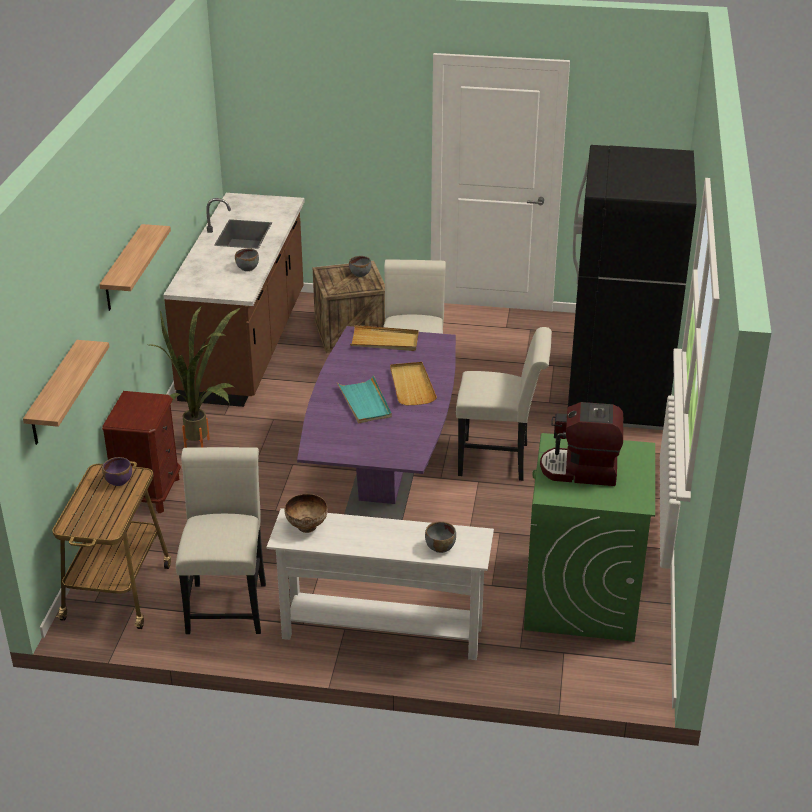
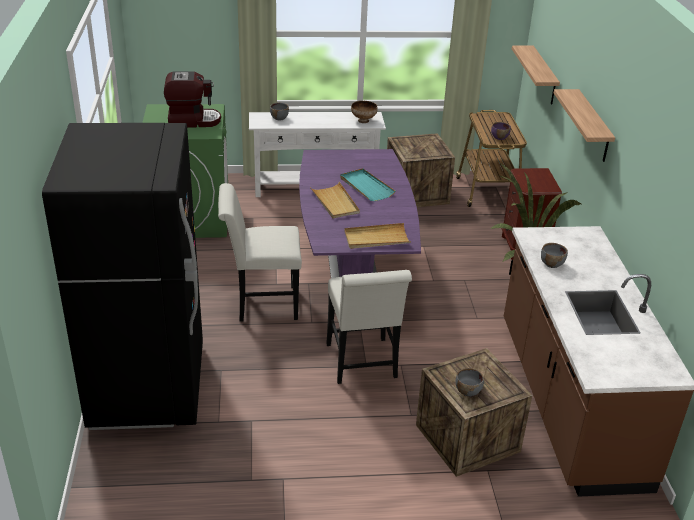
camera: 165 degrees right, 0 degrees up
white chair [176,447,266,634] -> crate [387,133,455,207]

